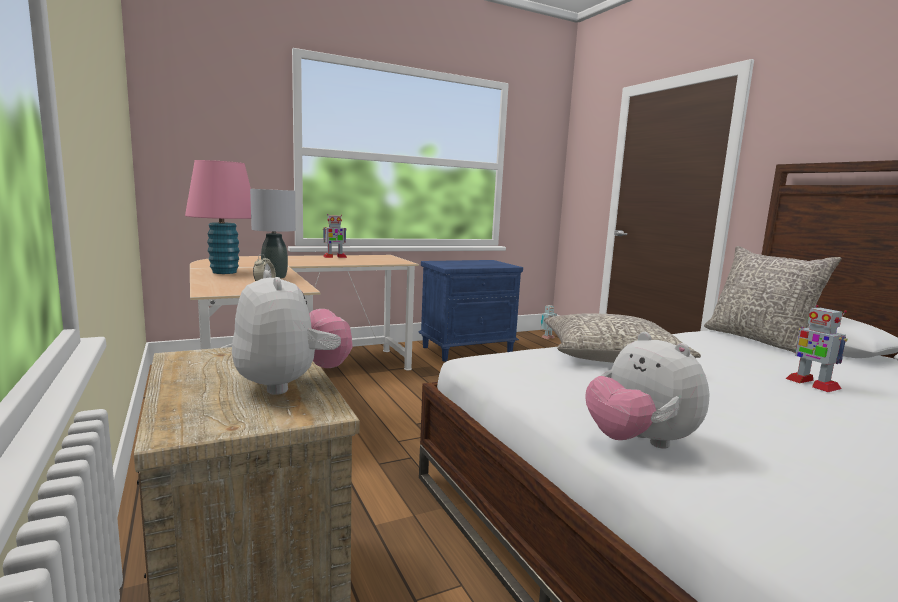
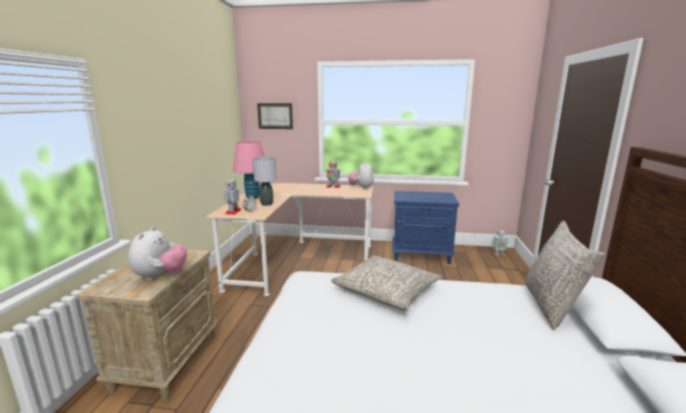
camera: 35 degrees right, 5 degrees up
plush toy [585,332,709,449] -> plush toy moved to [348,162,374,190]
toy robot [786,305,847,392] -> toy robot moved to [224,179,241,215]
none -> picture [257,103,293,129]

